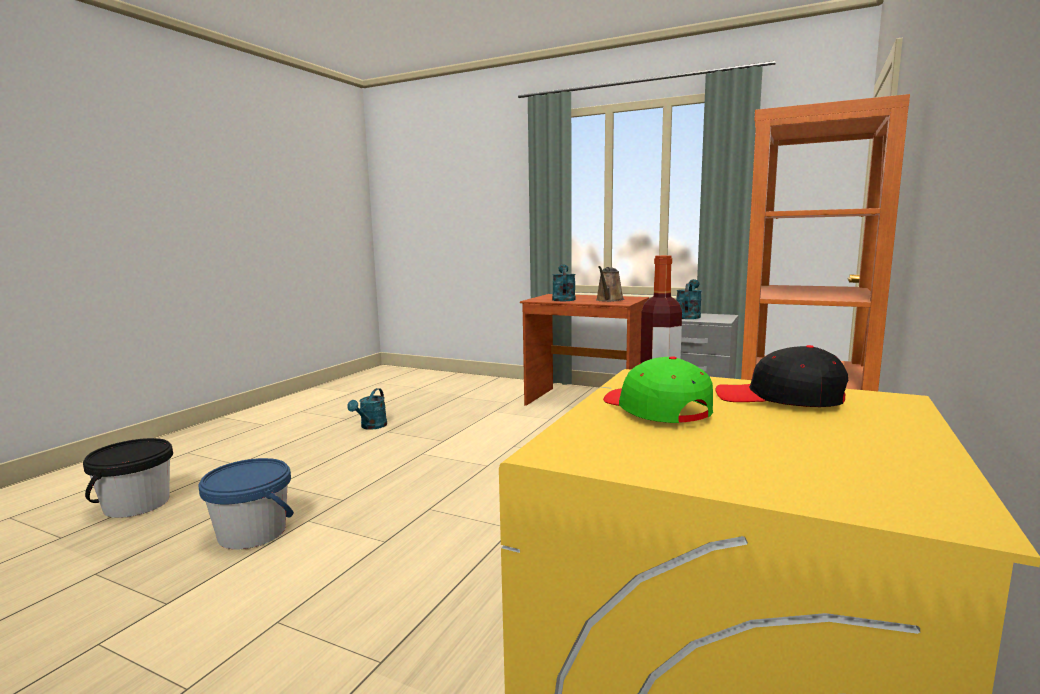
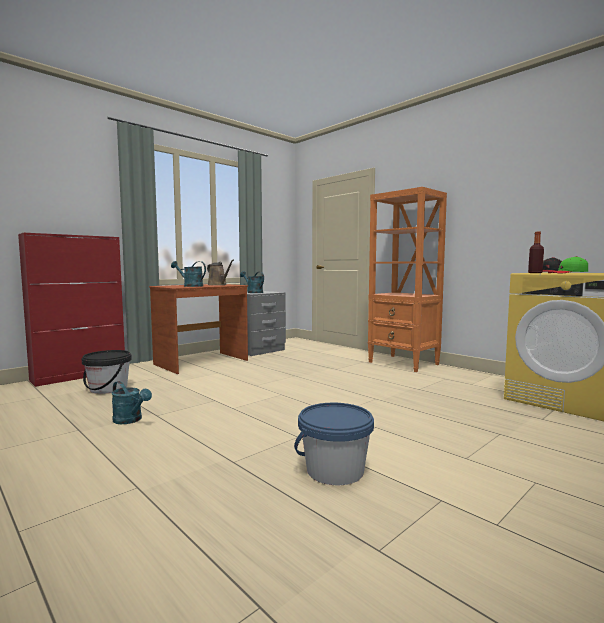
camera: 70 degrees left, 5 degrees down
black bucket [83,438,173,518] -> black bucket moved to [82,350,132,394]
none -> red cabinet [18,233,125,387]

